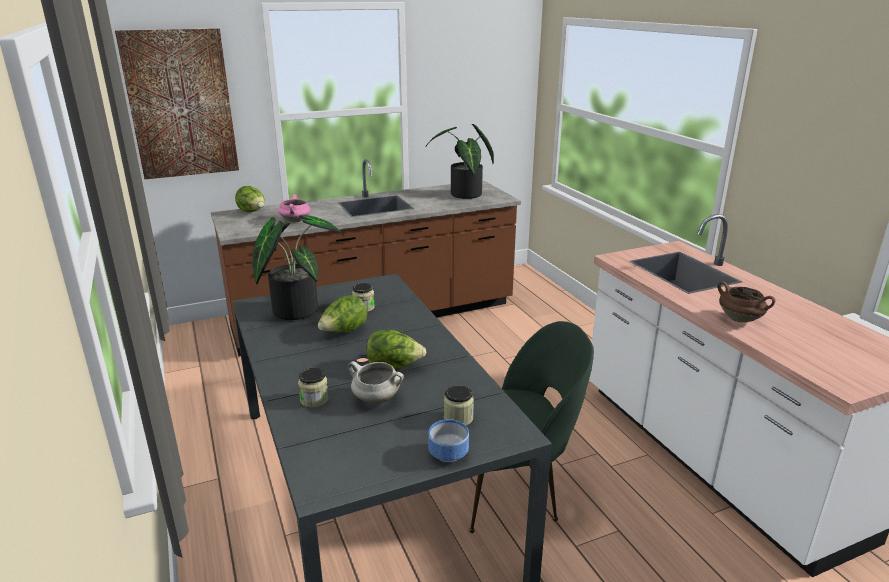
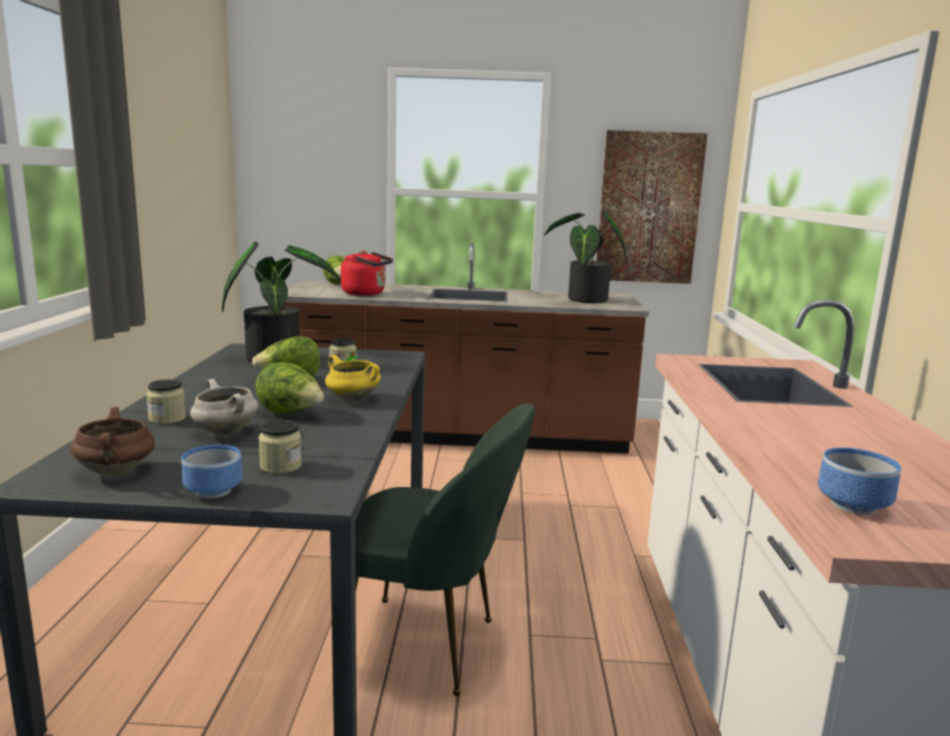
camera: 25 degrees right, 10 degrees down
picture [115,28,239,179] -> picture moved to [596,130,708,284]
pink cooking pot [278,194,310,223] -> red kettle [341,251,393,296]
brown cooking pot [717,281,775,323] -> brown cooking pot moved to [70,407,155,476]
none -> yellow cooking pot [325,355,381,401]
none -> bowl [818,448,901,515]

